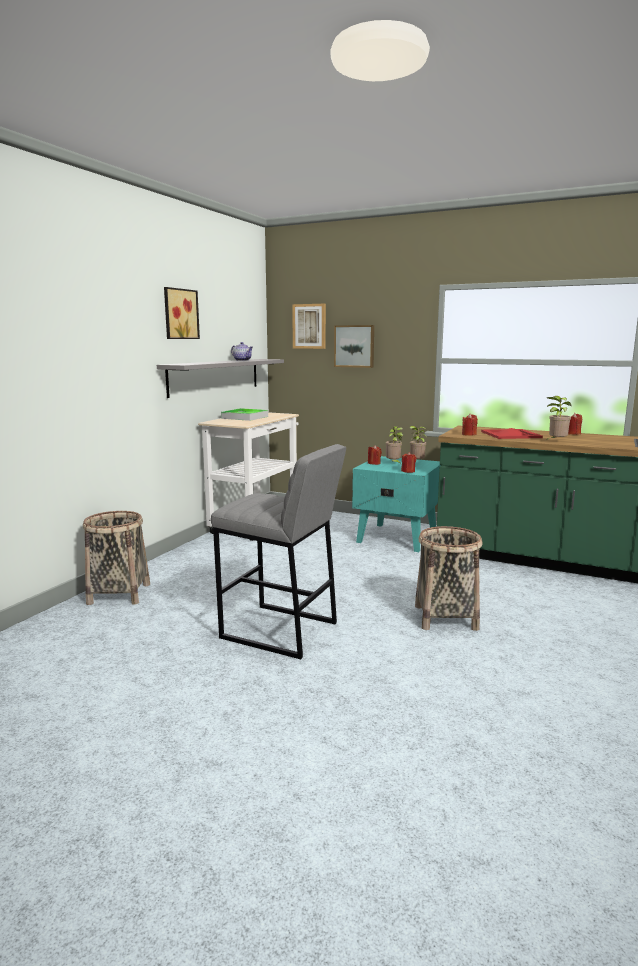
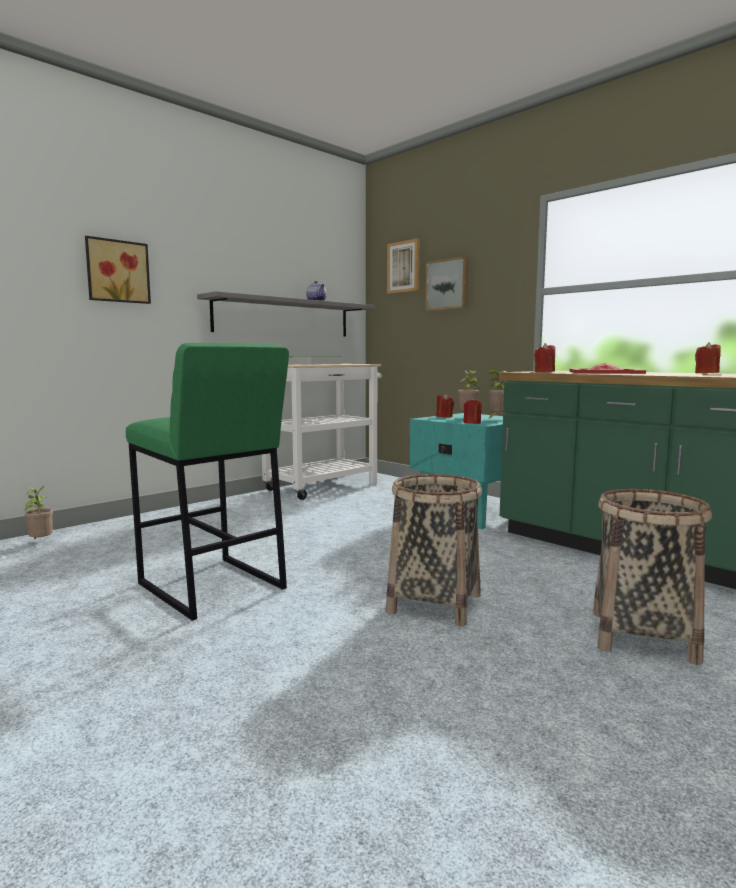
camera: 20 degrees right, 5 degrees down
basket [83,511,150,605] -> basket moved to [593,489,712,665]
picture [164,287,200,339] -> picture moved to [85,236,151,304]
grey stool [211,444,346,659] -> green stool [126,343,289,621]
potted plant [546,396,571,440] -> potted plant moved to [23,486,53,540]

